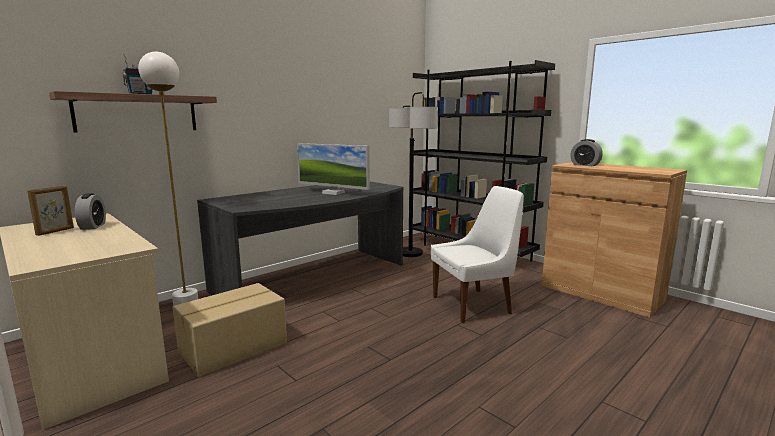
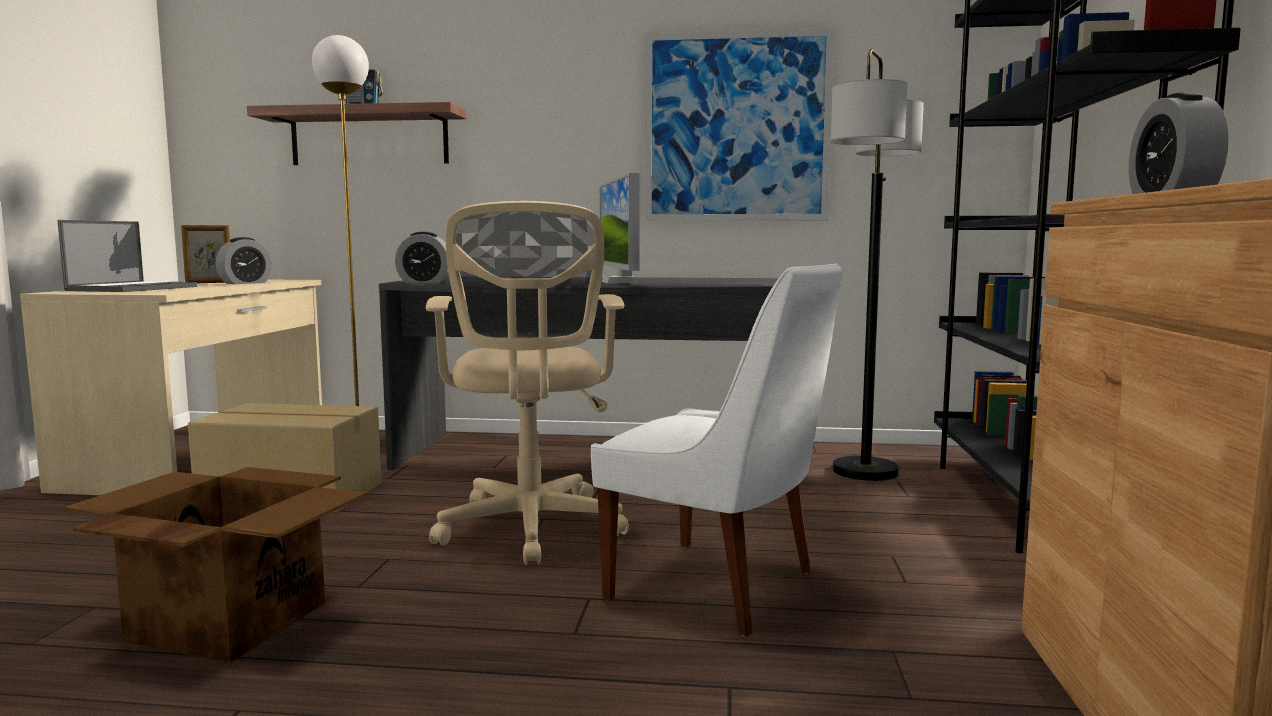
camera: 50 degrees right, 5 degrees down
none -> laptop [57,220,197,292]
none -> cardboard box [64,467,367,663]
none -> alarm clock [395,232,449,283]
none -> beige office chair [426,201,629,565]
none -> picture [645,28,834,221]

